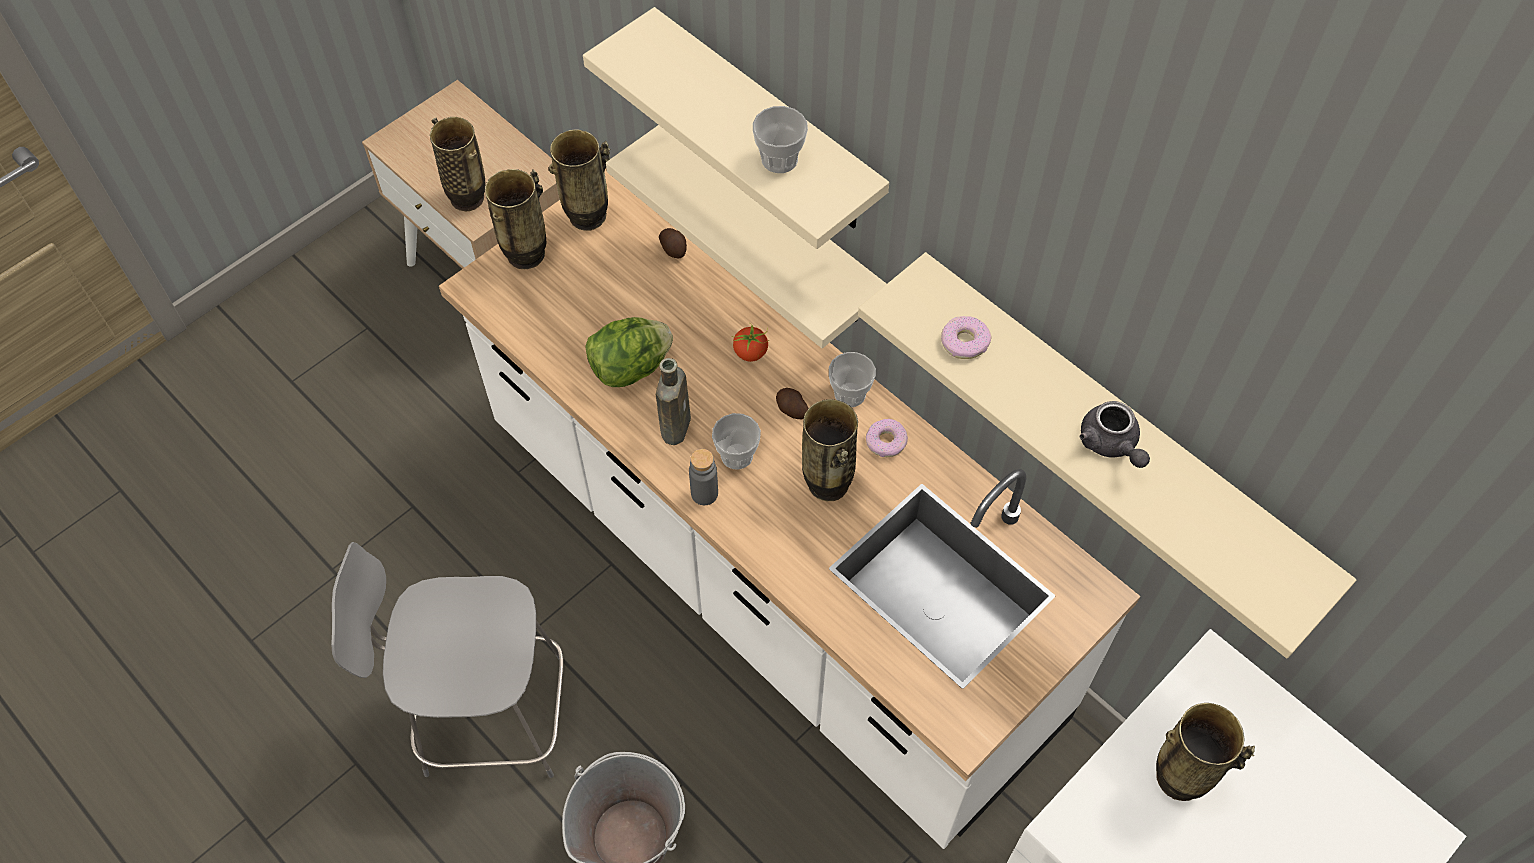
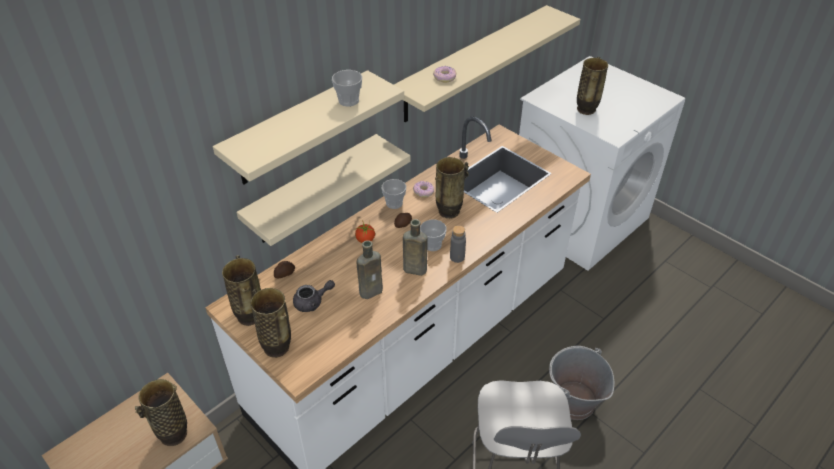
camera: 90 degrees left, 15 degrees down
lettuce [586,317,673,387] -> brown bottle [357,240,383,299]
grey teapot [1080,401,1150,468] -> grey teapot moved to [293,280,335,312]

